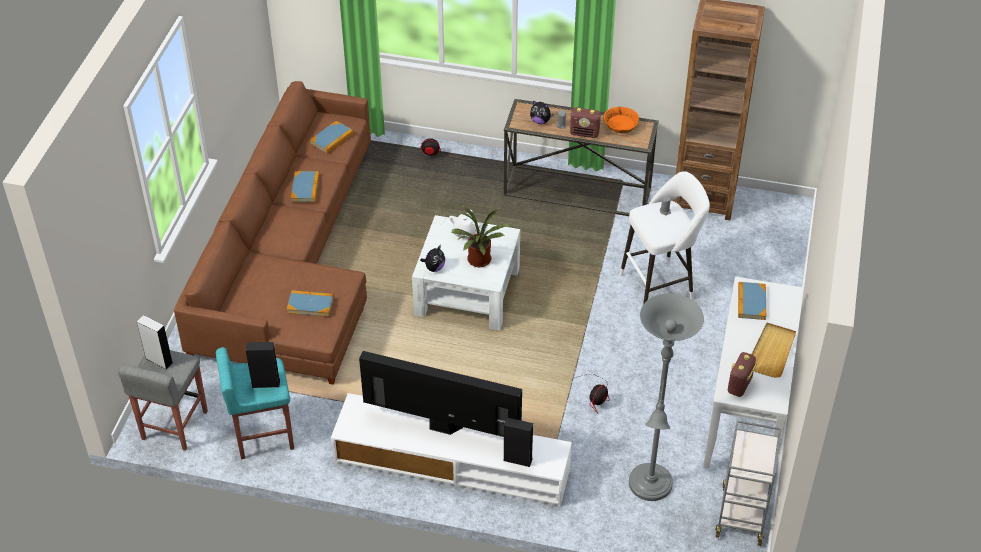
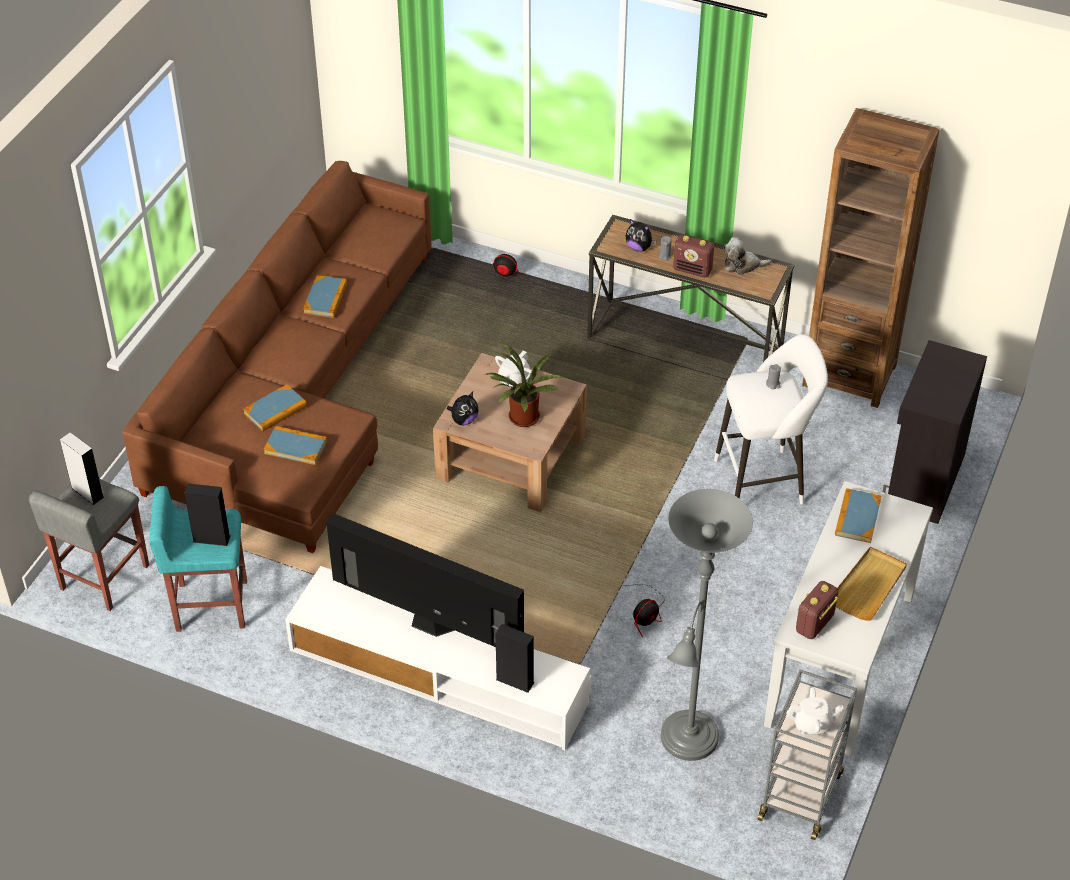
camera: 10 degrees right, 0 degrees up
book [310,121,353,153] -> book moved to [243,385,307,431]
white coffee table [412,215,520,330] -> brown coffee table [433,353,587,512]
orange bowl [603,106,639,133] -> plush toy [723,237,771,275]
none -> white teapot [786,687,843,735]
none -> black cabinet [882,340,987,524]

